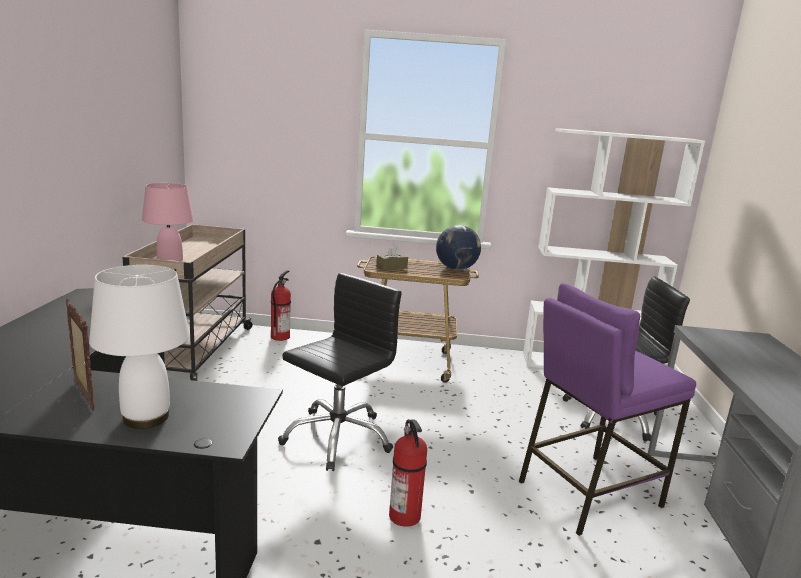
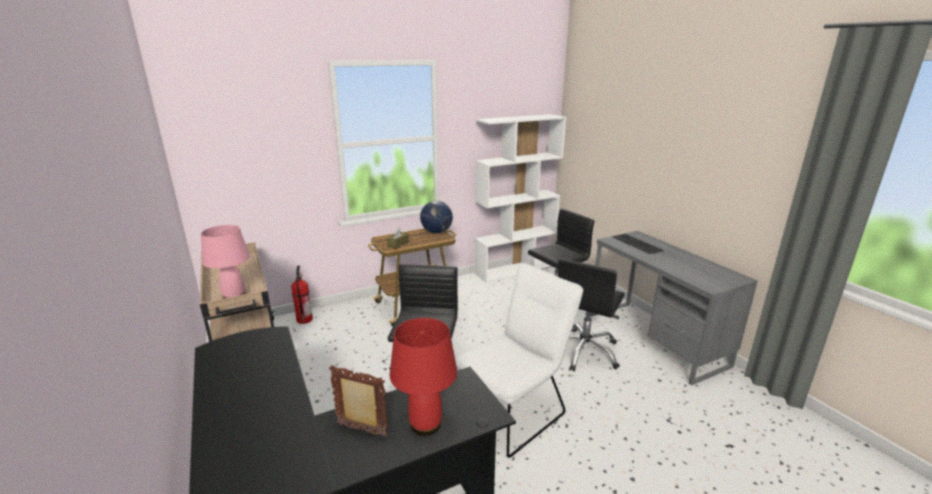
camera: 30 degrees left, 5 degrees up
white table lamp [89,265,190,429] -> red table lamp [390,318,457,436]
fire extinguisher [389,419,427,527] -> white chair [455,263,583,458]
purple stool [519,283,696,536] -> black office chair [558,259,625,372]
none -> keyboard [613,234,664,254]

